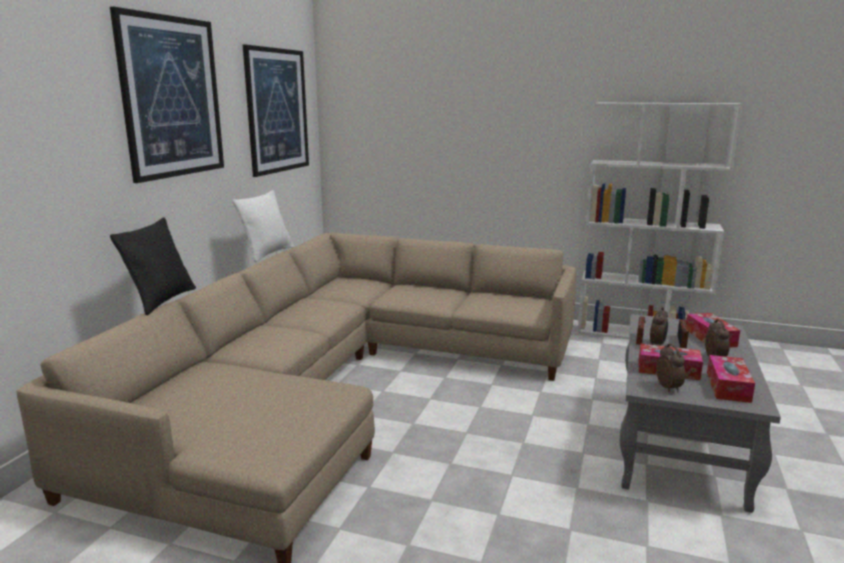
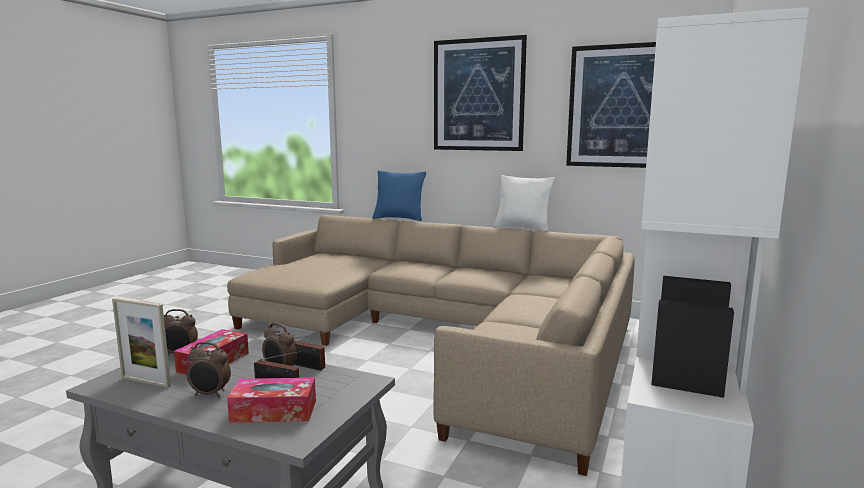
camera: 95 degrees right, 5 degrees down
black pillow [110,217,196,315] -> blue pillow [372,170,426,221]
tissue box [707,355,755,403] -> picture frame [112,298,171,388]

